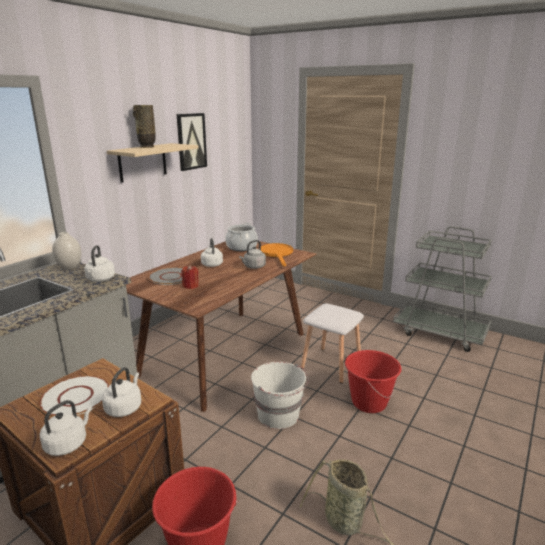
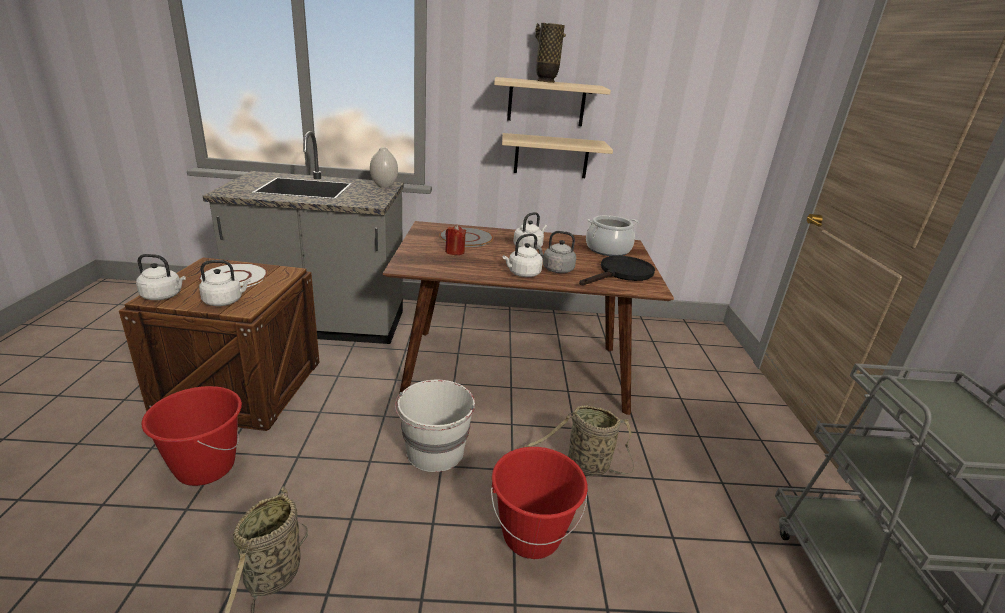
camera: 55 degrees right, 5 degrees up
white kettle [84,245,115,282] -> white kettle moved to [503,233,543,277]
picture [177,113,207,171] -> none
orange frying pan [261,243,293,267] -> black frying pan [579,256,655,285]
white stool [301,303,364,384] -> basket [525,405,634,476]
none -> beige shelf [502,133,613,178]

